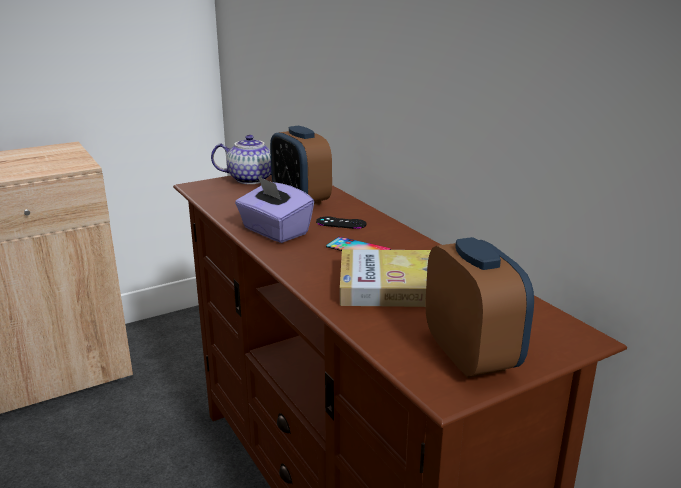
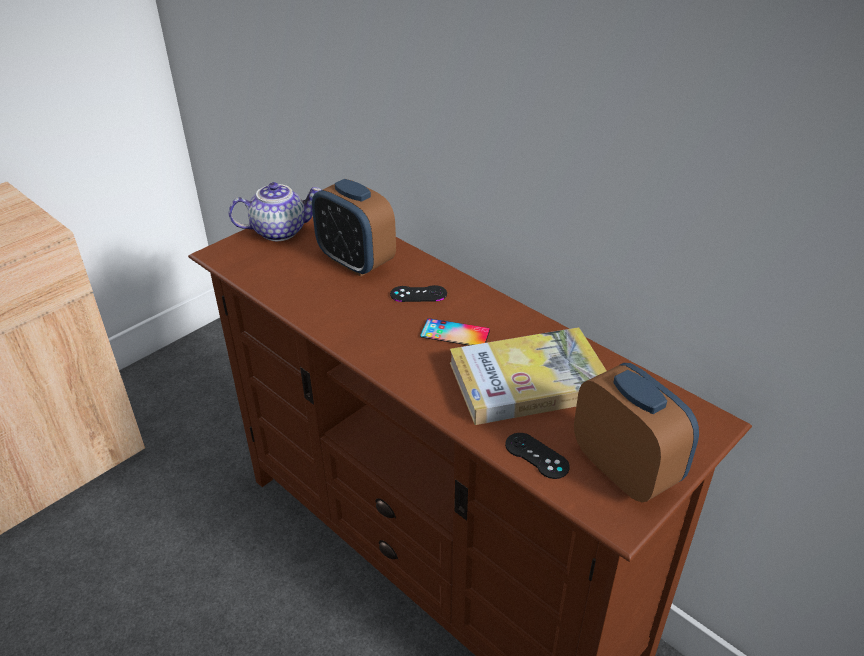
camera: 15 degrees left, 15 degrees up
purple tissue box [235,176,314,243] -> none
none -> black game controller [505,433,570,479]

